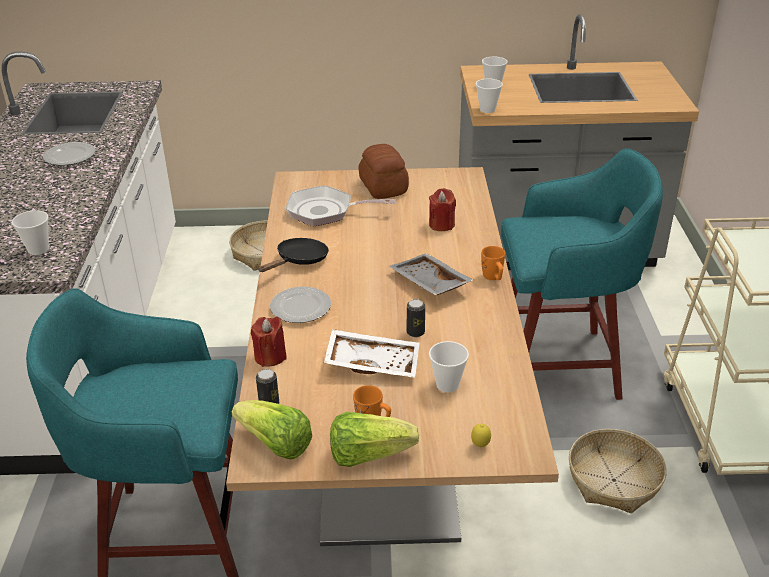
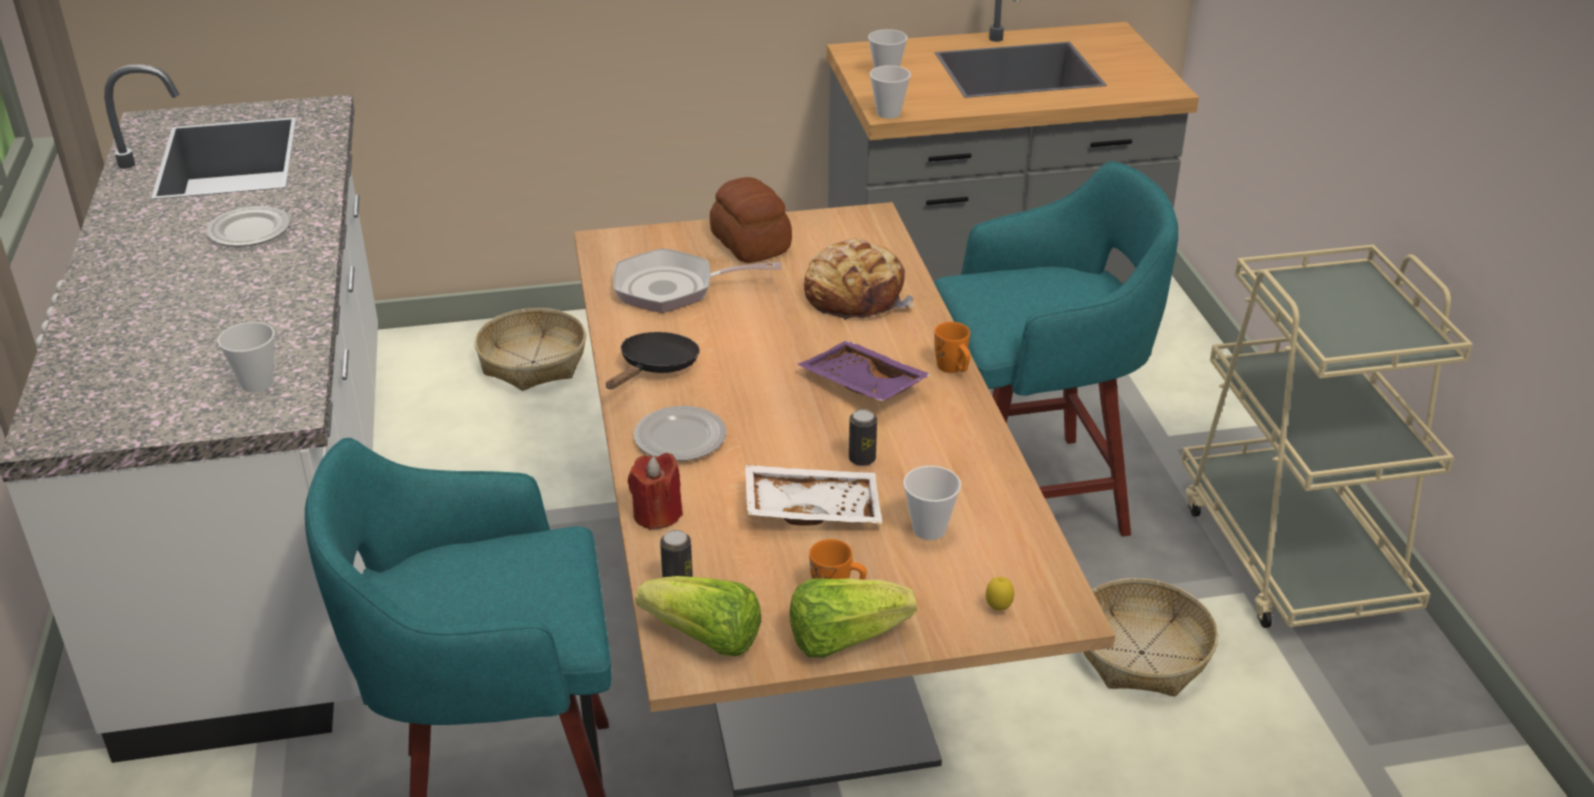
camera: 10 degrees left, 0 degrees up
grey tray [389,253,473,295] -> purple tray [797,340,932,402]
red candle [429,188,456,231] -> bread [804,238,914,320]

